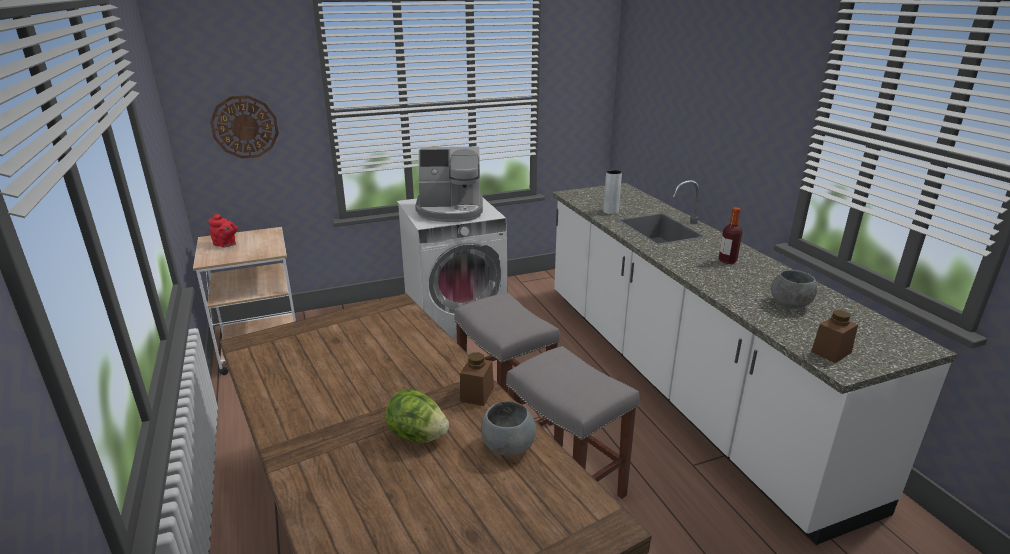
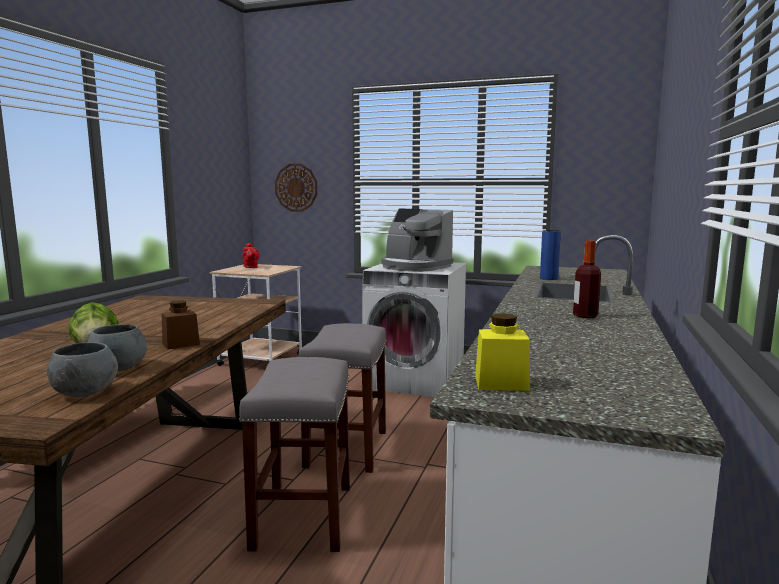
camera: 40 degrees right, 15 degrees down
grey vase [603,170,622,214] -> blue vase [540,230,561,280]
grey bowl [770,270,817,309] -> grey bowl moved to [47,342,118,397]
brown jar [811,310,858,363] -> yellow jar [475,313,530,391]

